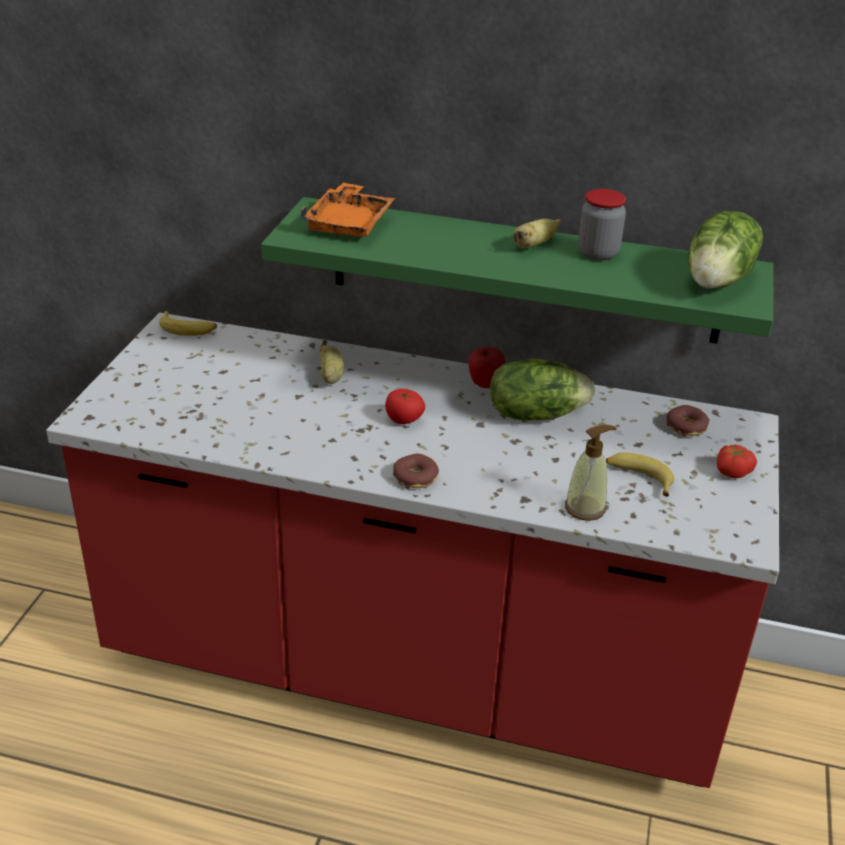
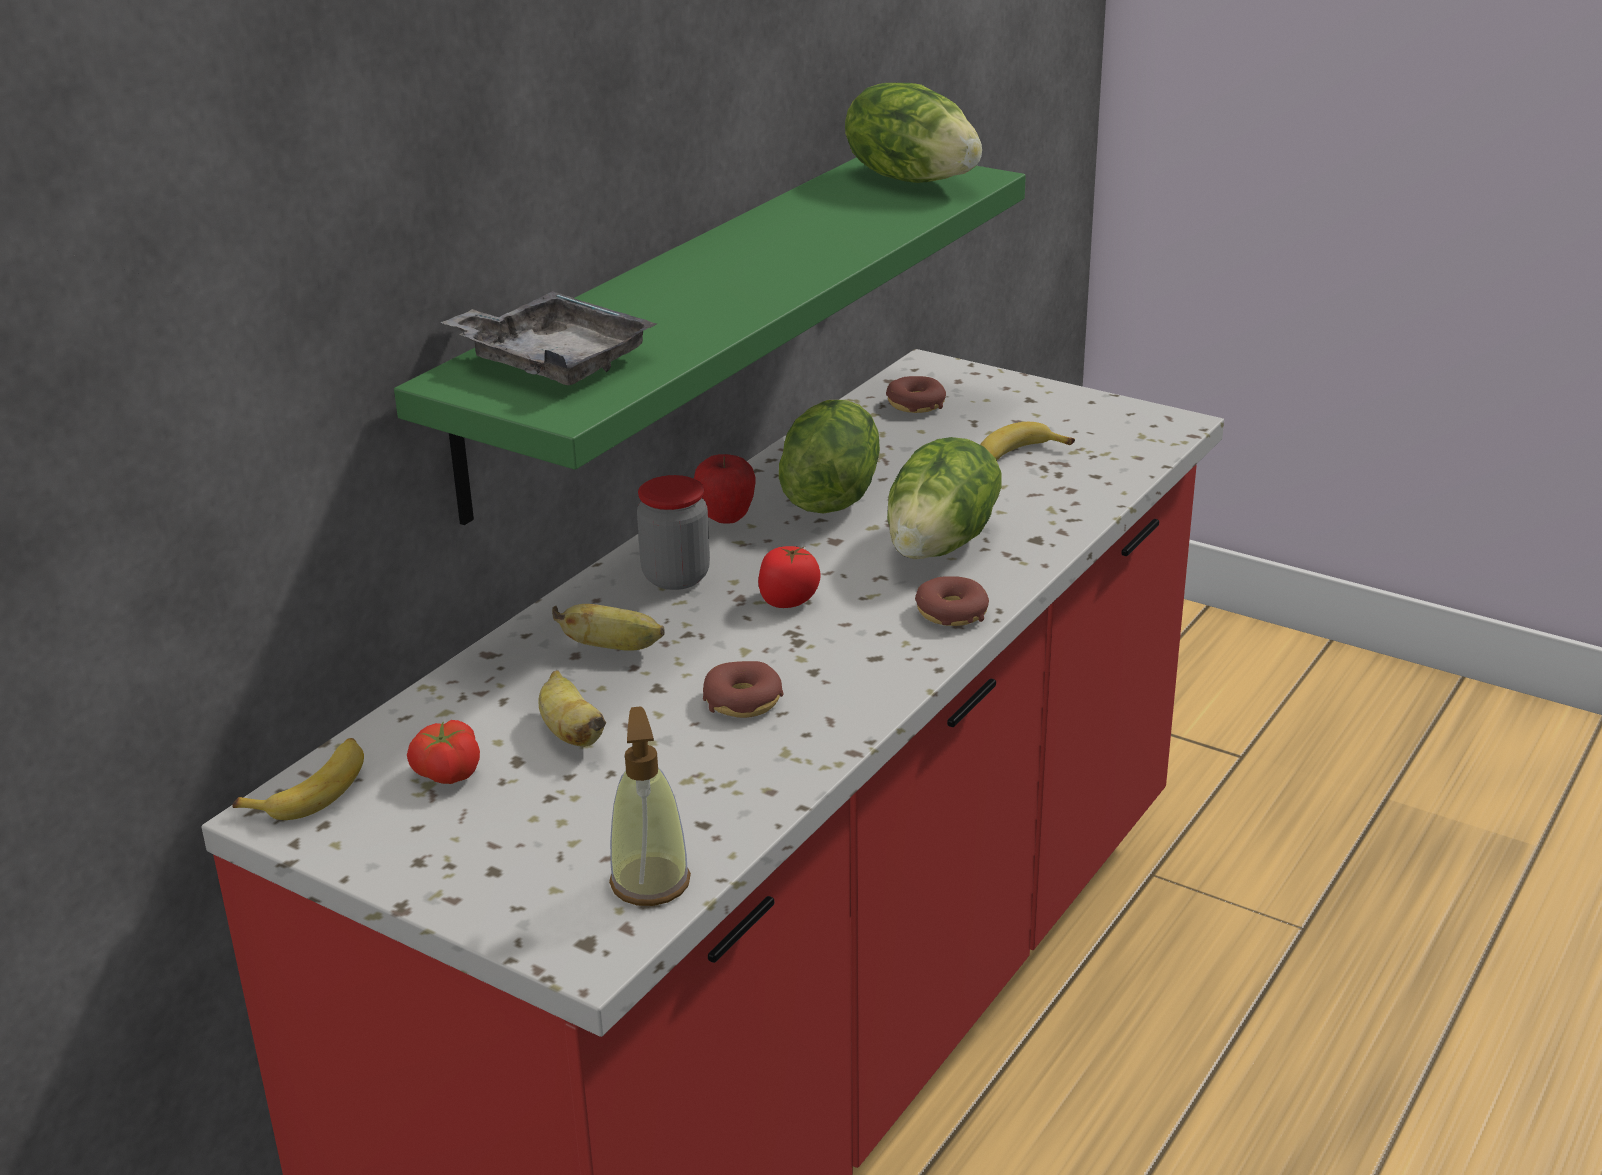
camera: 70 degrees left, 5 degrees down
orange tray [300,182,395,237] -> grey tray [440,291,656,385]
banana [513,219,561,248] -> banana moved to [538,670,606,747]
soap dispenser [565,425,617,521] -> soap dispenser moved to [609,706,691,906]
jar [578,189,626,261] -> jar moved to [637,475,710,590]
tomato [717,445,757,478] -> tomato moved to [407,720,480,784]
none -> donut [703,661,784,718]
none -> lettuce [887,437,1002,559]

